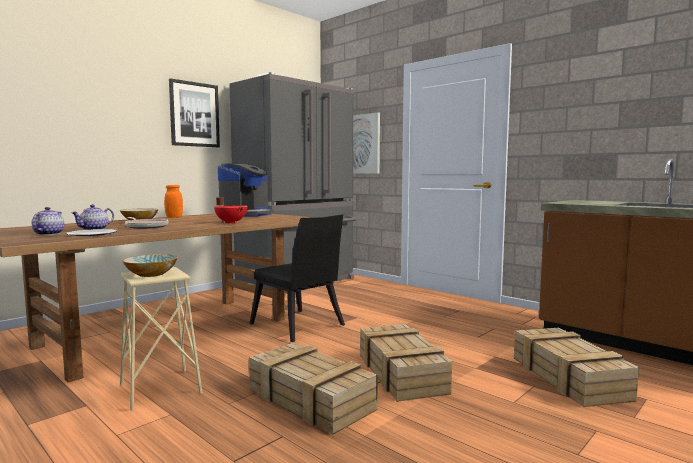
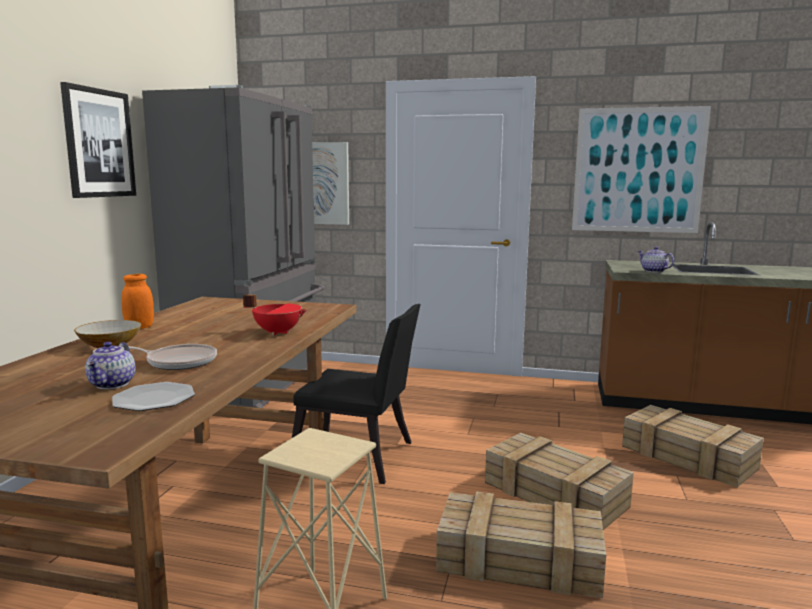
camera: 30 degrees left, 5 degrees up
teapot [32,207,64,235] -> teapot moved to [638,247,674,273]
bowl [122,254,178,277] -> none
coffee machine [218,163,274,216] -> none
none -> picture [572,106,711,233]

